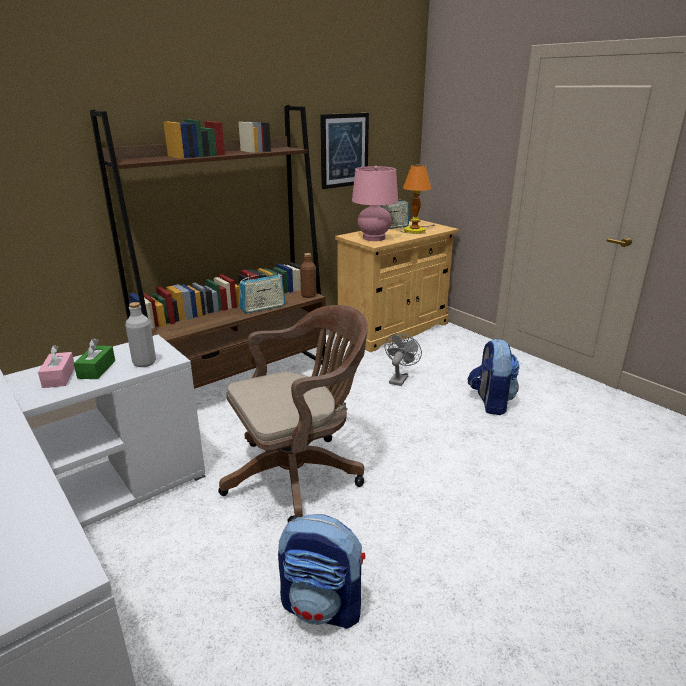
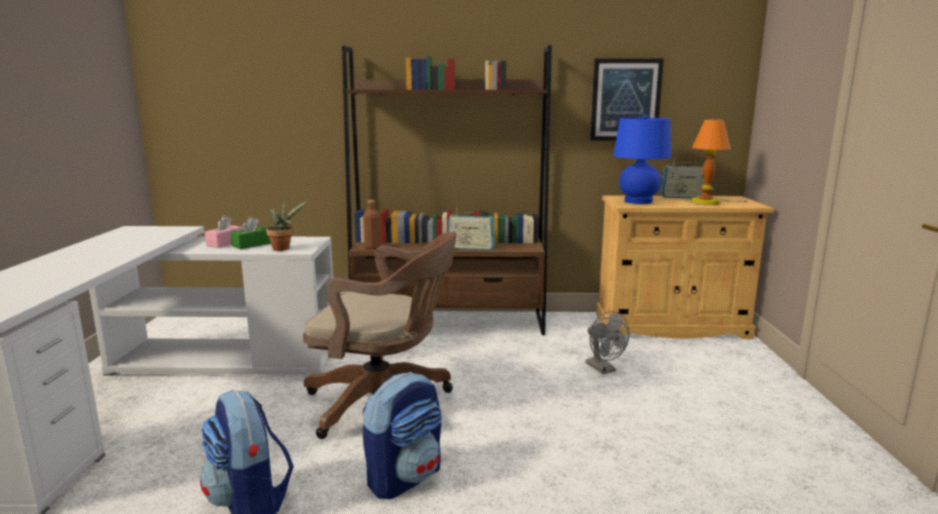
camera: 40 degrees right, 10 degrees down
grey bottle [125,302,156,367] -> potted plant [266,201,308,251]
brown bottle [300,253,316,298] -> brown bottle moved to [363,200,382,250]
pink table lamp [352,166,398,241] -> blue table lamp [613,115,671,204]
grey fan [385,333,422,386] -> grey fan turned 90 degrees clockwise [585,311,630,374]
backpack [468,338,519,415] -> backpack moved to [362,372,442,499]

